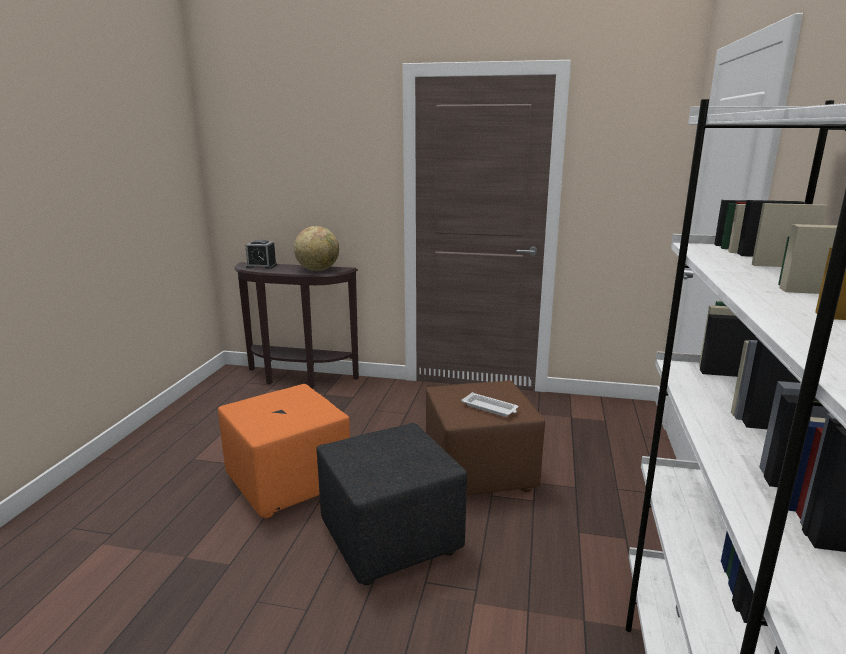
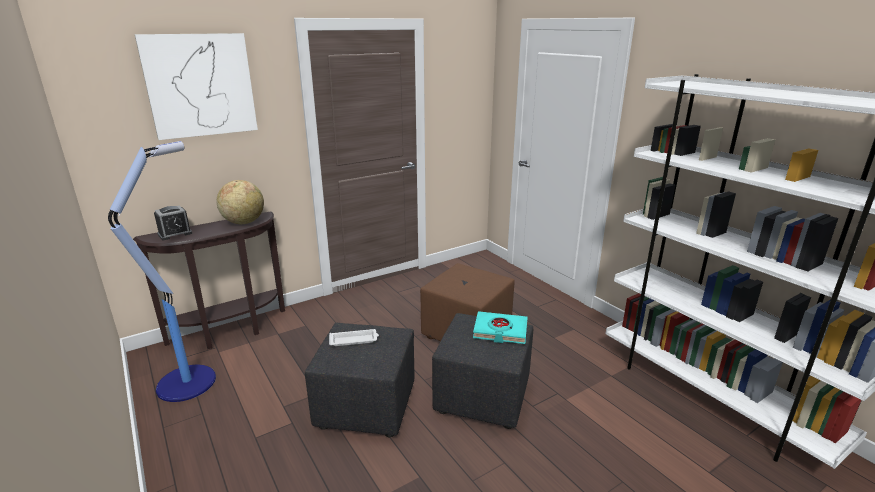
camera: 45 degrees left, 5 degrees up
orange ottoman [218,384,350,519] -> black ottoman [305,323,414,437]
white tray [462,392,518,417] -> white tray moved to [329,329,379,346]
none -> floor lamp [108,141,216,402]
none -> picture [134,33,258,140]
none -> turquoise book [473,311,528,344]

